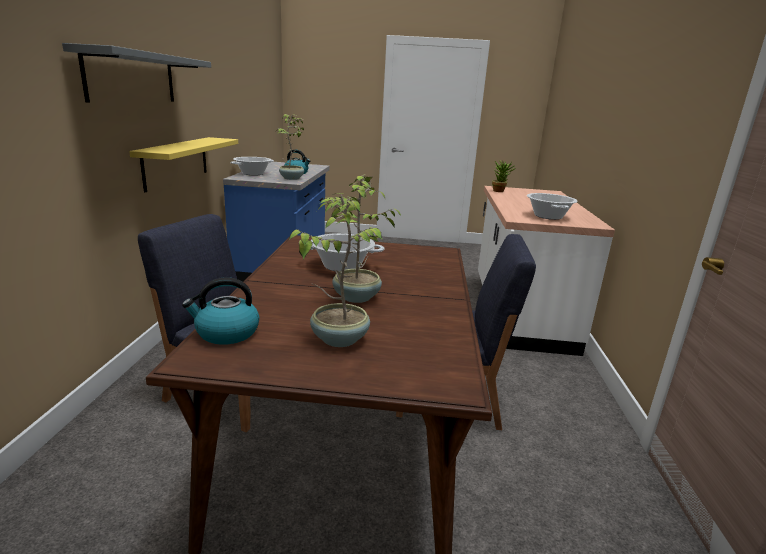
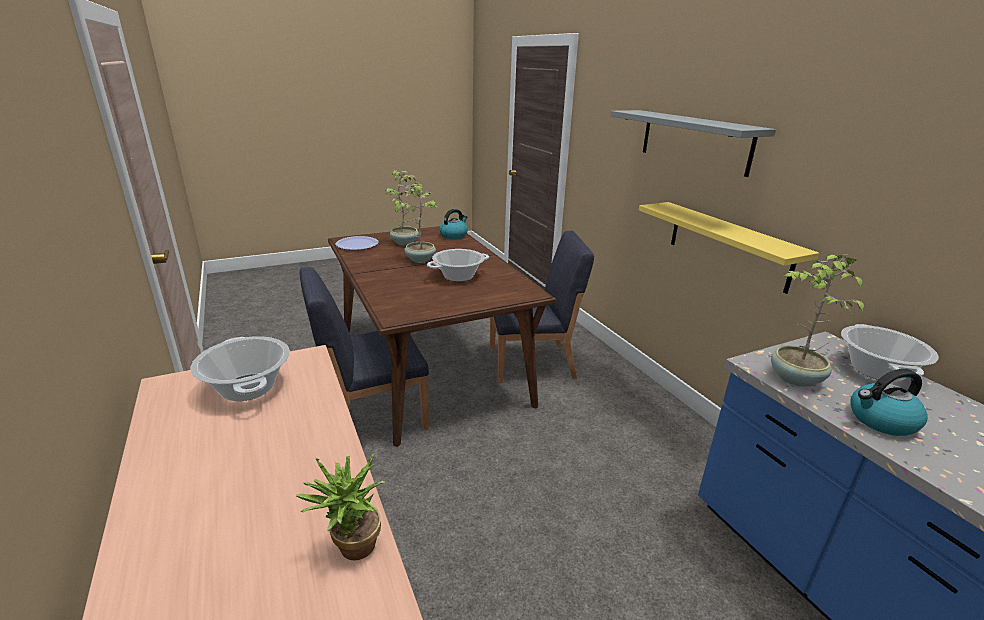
camera: 150 degrees right, 5 degrees up
none -> plate [336,236,379,250]

